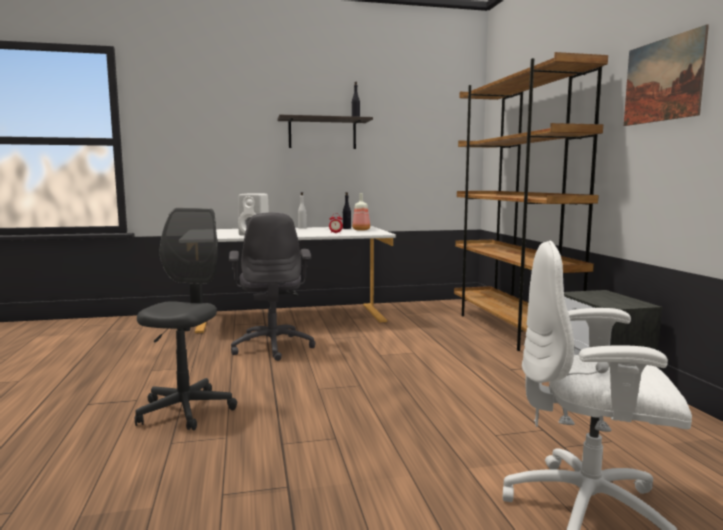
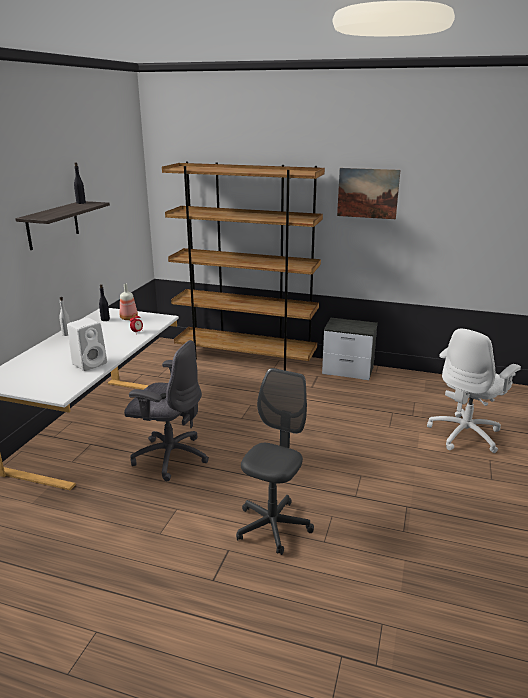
camera: 60 degrees left, 15 degrees up
grey office chair [135,208,237,430] -> grey office chair turned 75 degrees clockwise [236,368,314,555]

